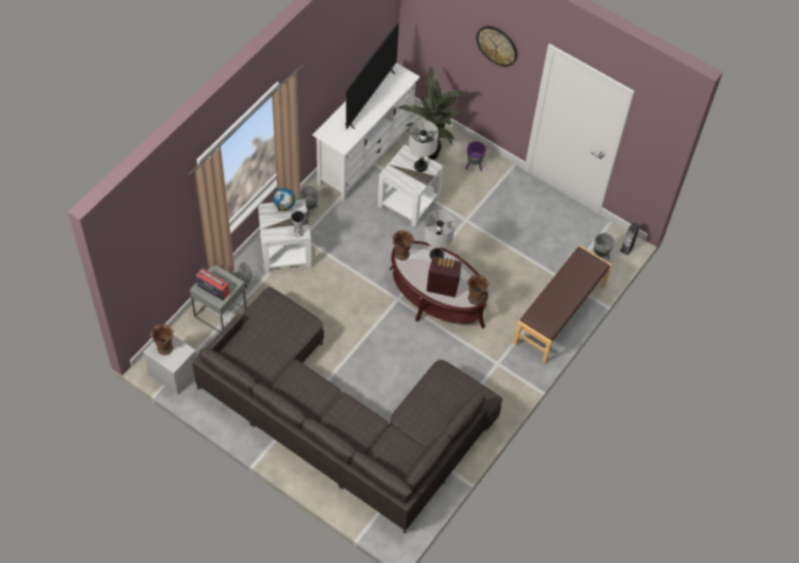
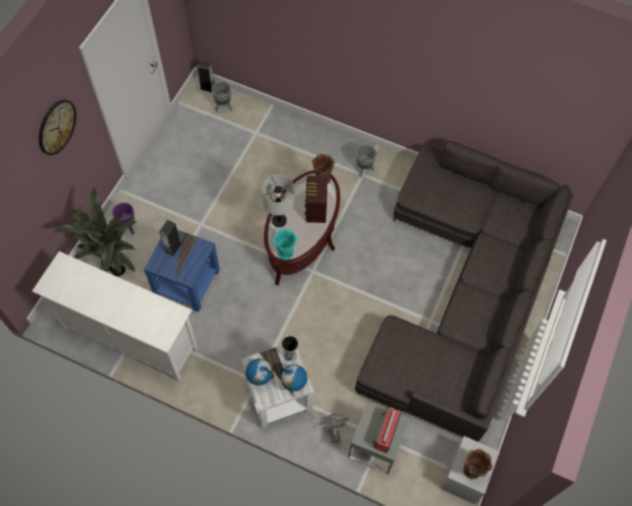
camera: 100 degrees left, 5 degrees up
grey planter [299,185,319,218] -> grey planter moved to [356,145,377,178]
television [345,23,399,130] -> none
white side table [378,145,443,228] -> blue side table [144,230,220,312]
brown vase [392,230,414,261] -> turquoise vase [273,229,298,260]
grey table lamp [408,120,438,172] -> speaker [159,220,182,256]
brown bench [513,245,612,363] -> none
none -> globe [280,364,308,391]

